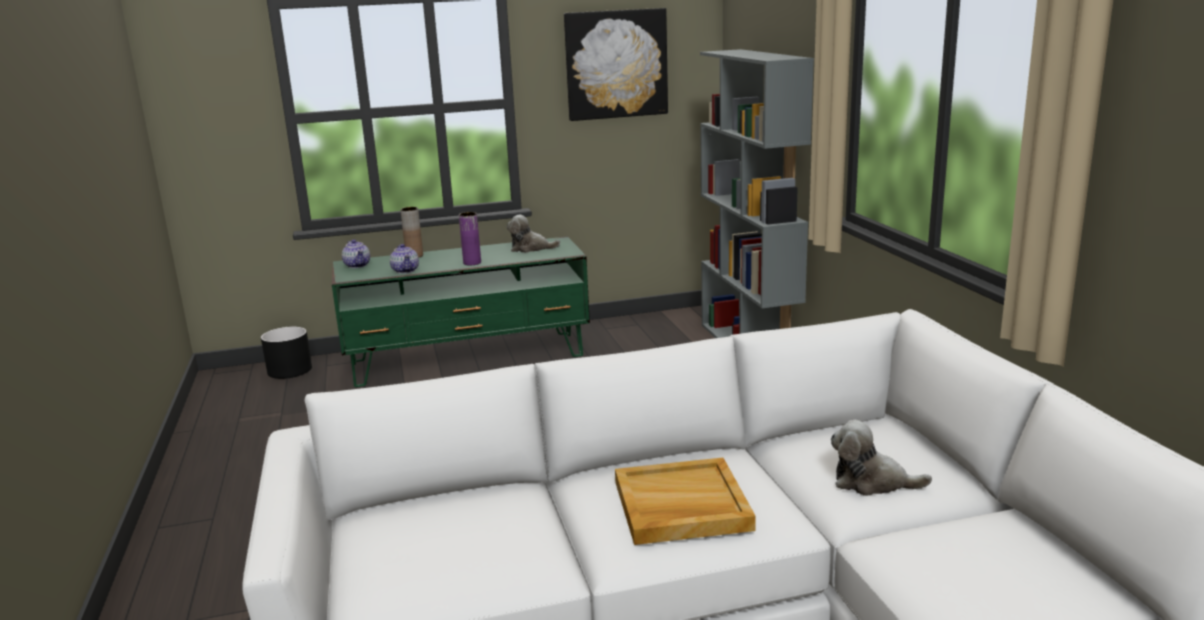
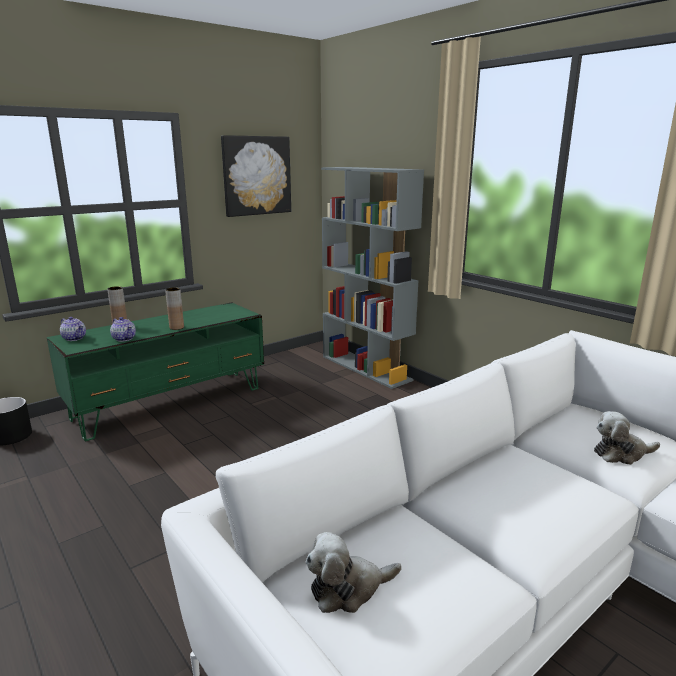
camera: 25 degrees left, 0 degrees up
purple vase [459,212,481,265] -> brown vase [165,287,184,330]
plush toy [507,215,560,253] -> plush toy moved to [306,532,401,613]
beige tray [615,458,756,545] -> none

